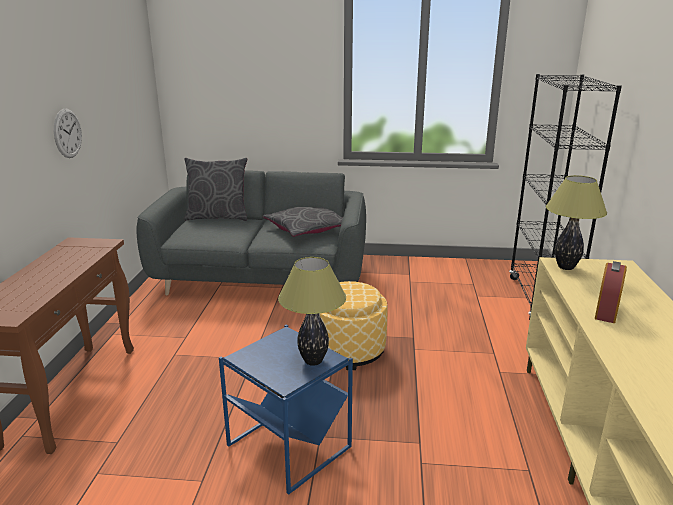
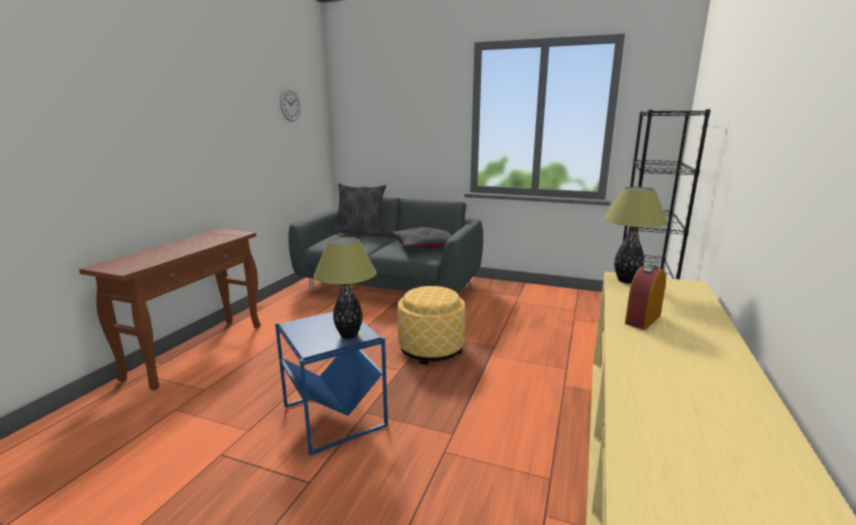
camera: 15 degrees right, 5 degrees down
wall clock [54,109,82,158] -> wall clock moved to [280,88,300,122]

